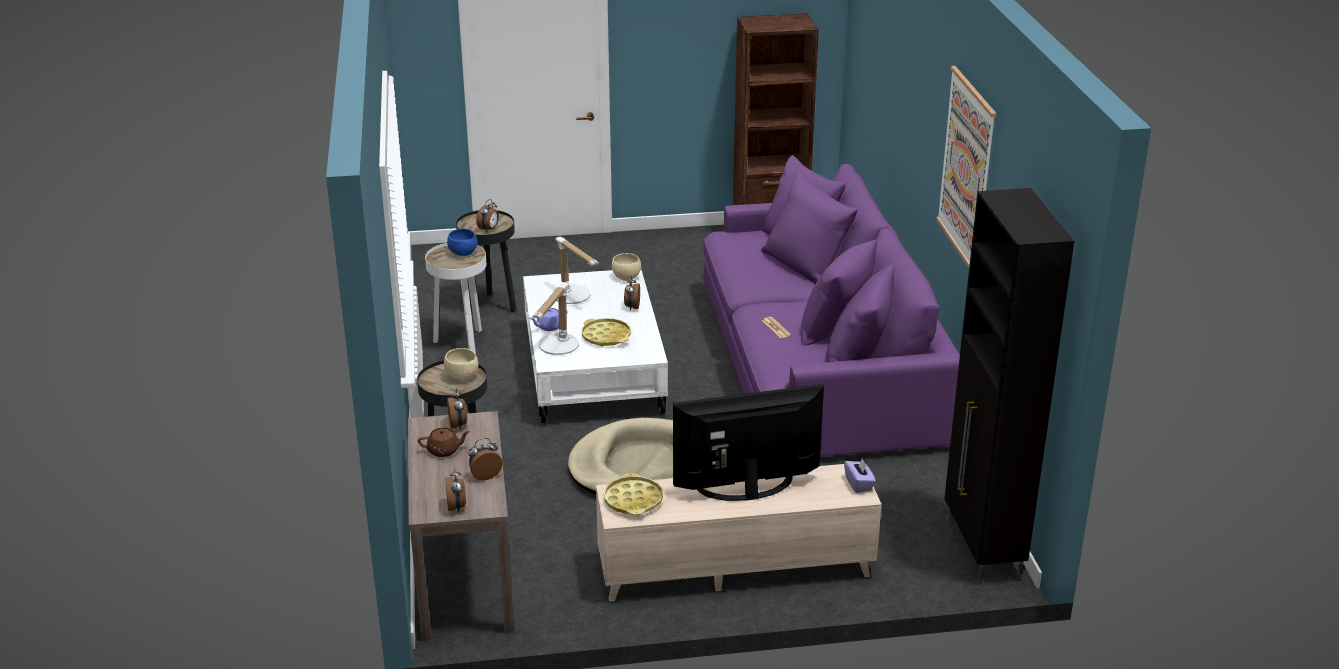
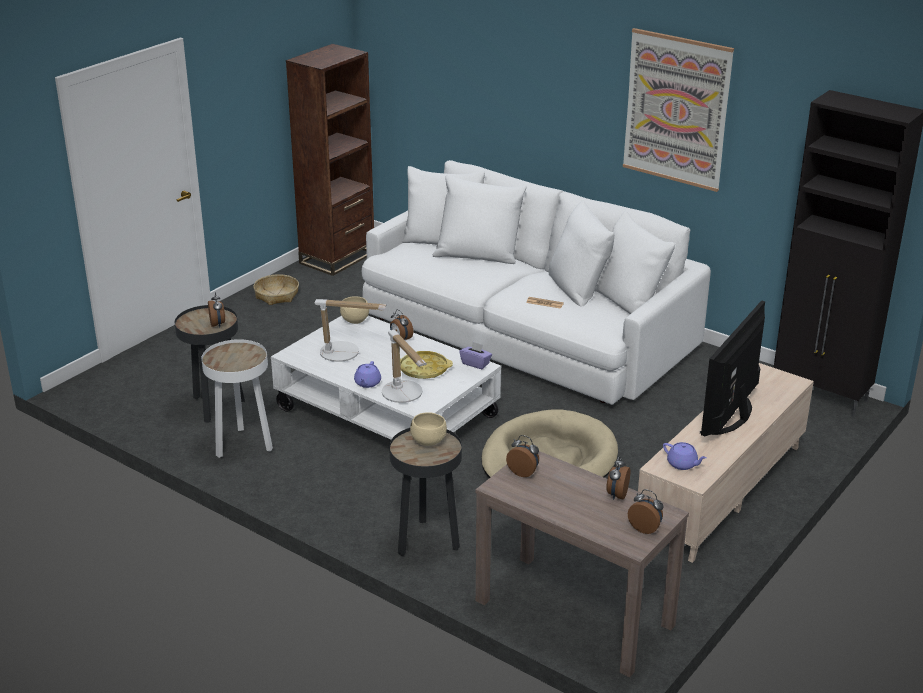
camera: 45 degrees left, 0 degrees up
brown teapot [418,428,470,457] -> none
blue bowl [447,229,477,256] -> none
yellow tray [604,473,663,515] -> purple teapot [663,442,707,470]
purple sofa [703,155,960,457] -> white sofa [362,160,711,405]
purple tissue box [844,459,876,493] -> purple tissue box moved to [459,342,492,369]
none -> basket [253,274,299,305]

